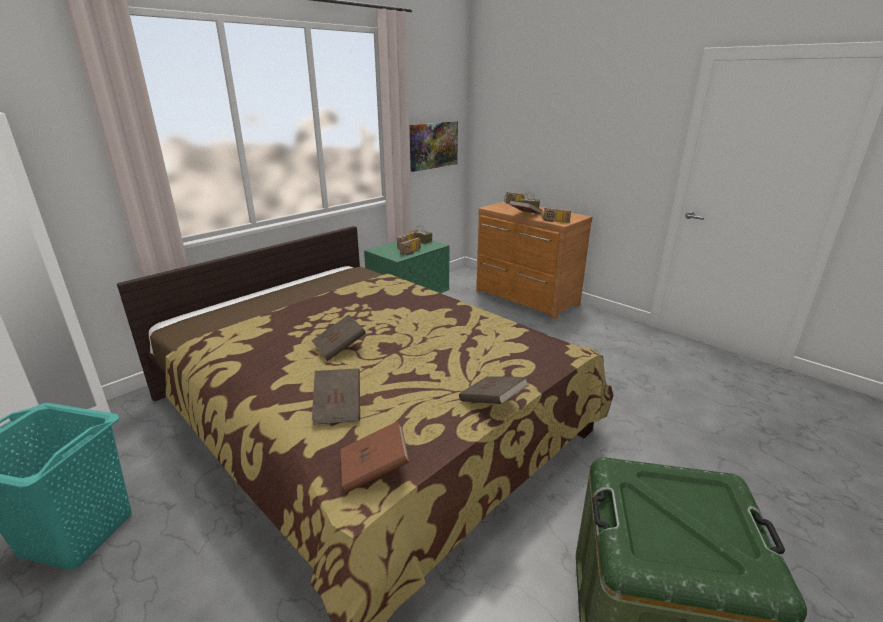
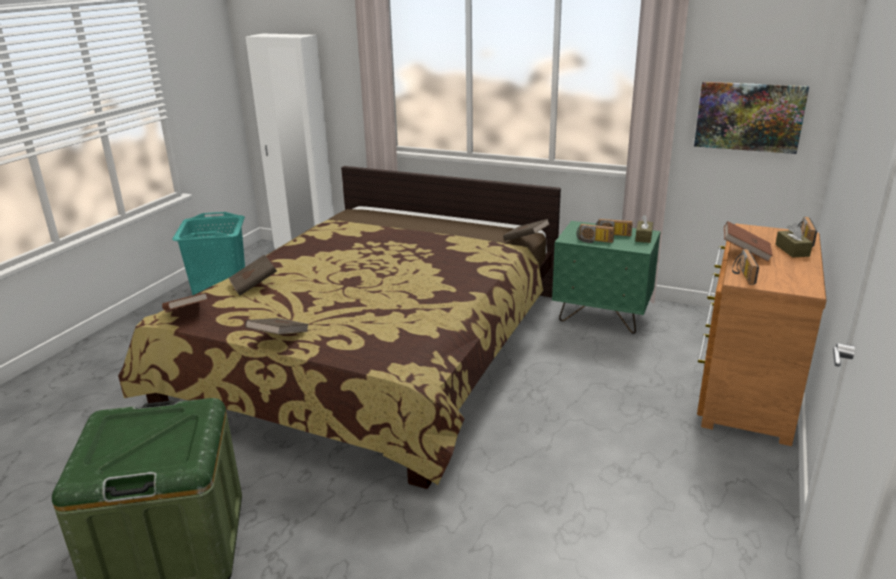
camera: 70 degrees right, 0 degrees up
brown book [311,315,366,361] -> brown book moved to [503,219,550,241]

